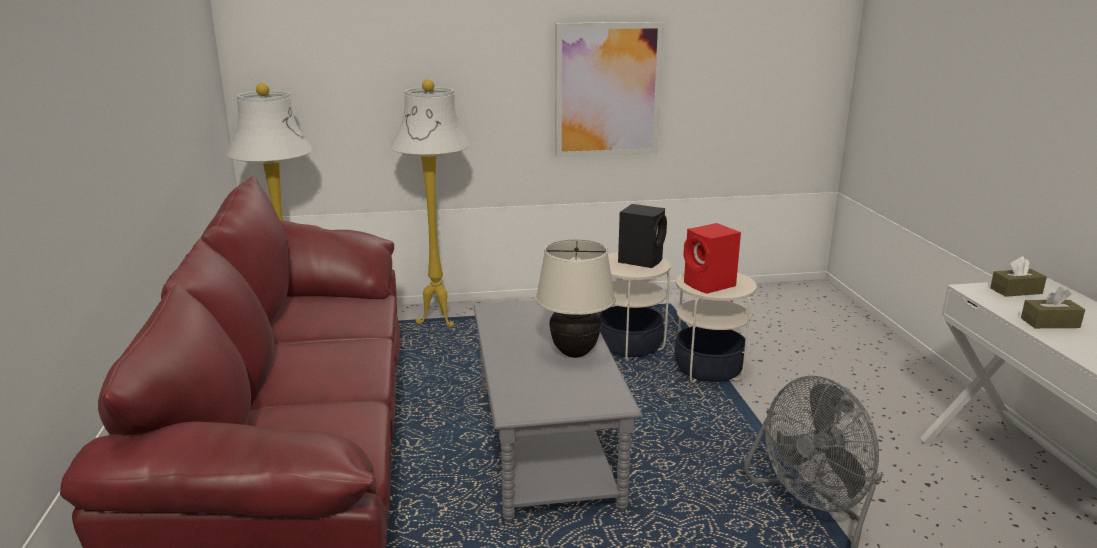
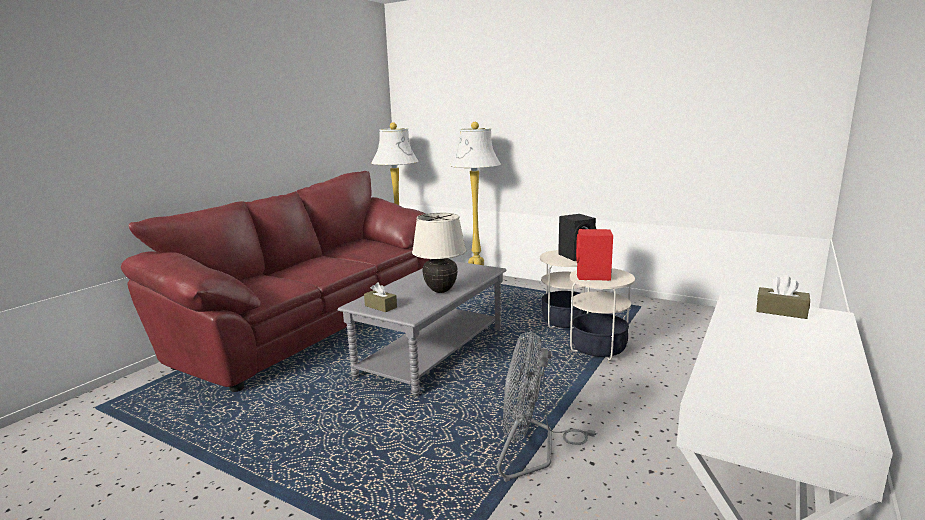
camera: 40 degrees right, 5 degrees down
picture [555,22,664,157] -> none
brown tissue box [1021,287,1085,328] -> brown tissue box moved to [364,282,397,312]

